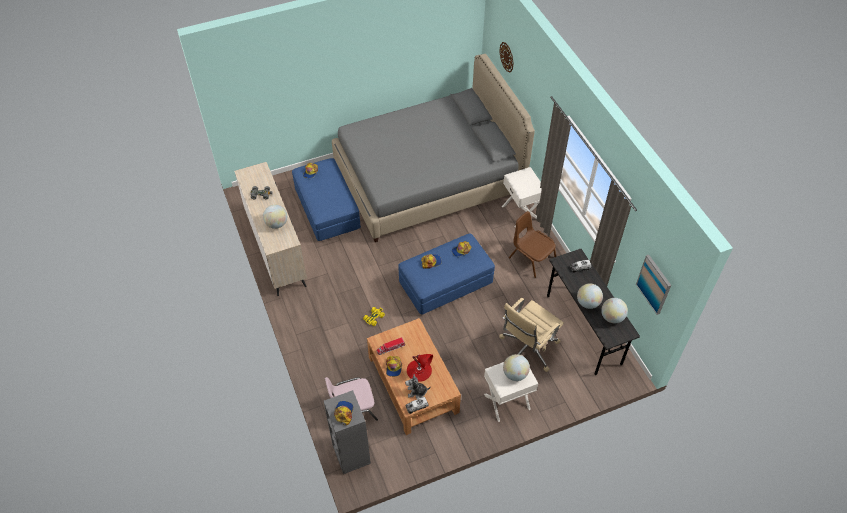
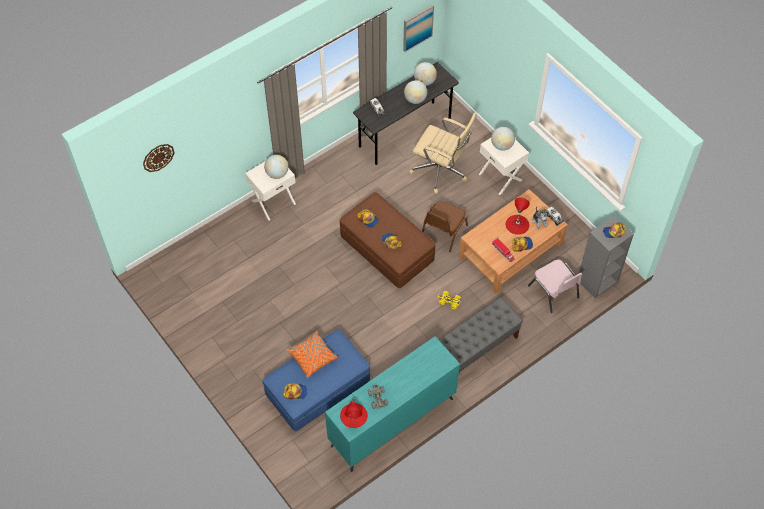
camera: 105 degrees left, 5 degrees up
beige dresser [234,162,307,296] -> turquoise dresser [325,336,460,472]
globe [263,204,287,229] -> globe moved to [264,155,288,179]
grey bed [332,54,535,242] -> none
blue ottoman [398,233,495,315] -> brown ottoman [340,192,436,288]
brown chair [509,211,556,278] -> brown chair moved to [422,201,468,252]
none -> orange pillow [286,331,338,378]
none -> red table lamp [340,398,368,428]
none -> grey bench [439,297,523,372]

